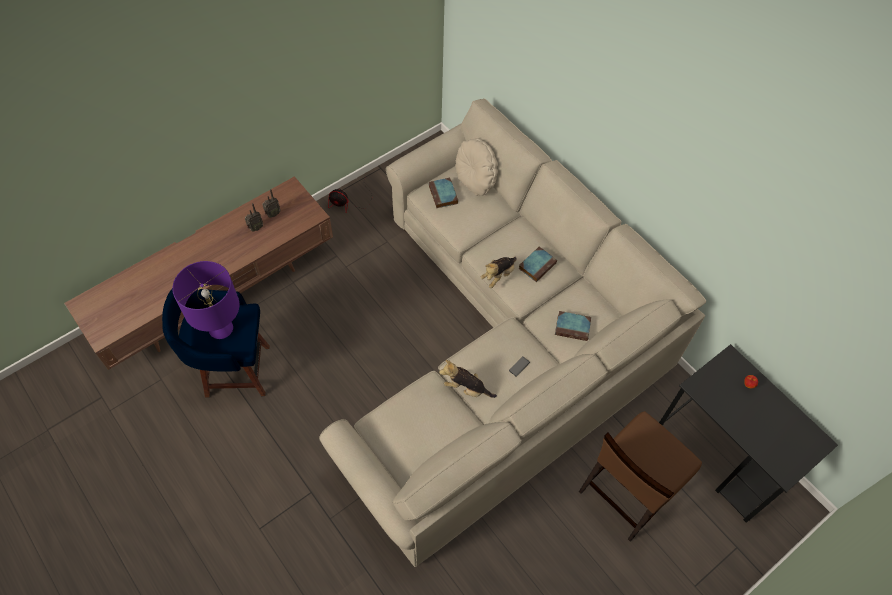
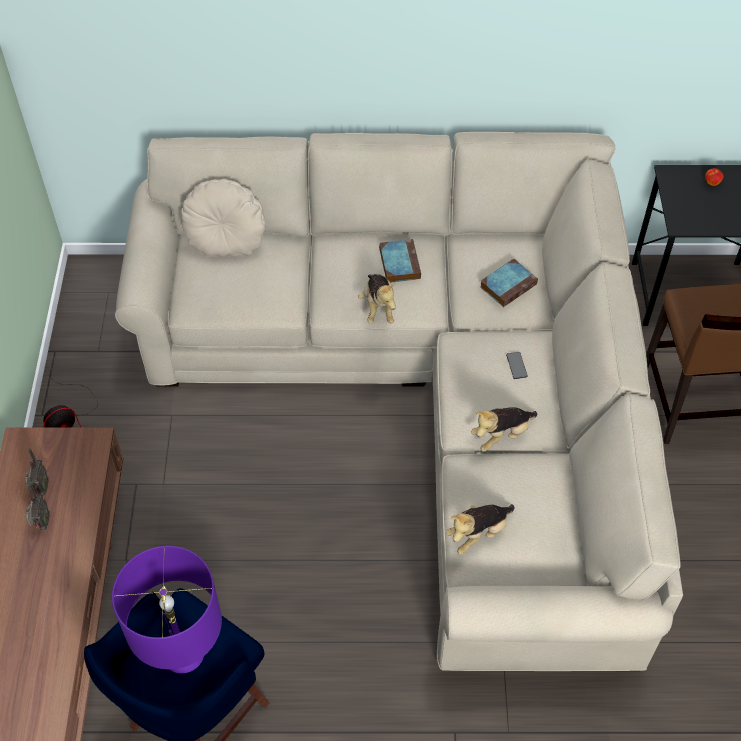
camera: 50 degrees left, 5 degrees down
book [429,178,458,208] -> none
none -> plush toy [446,504,515,554]

